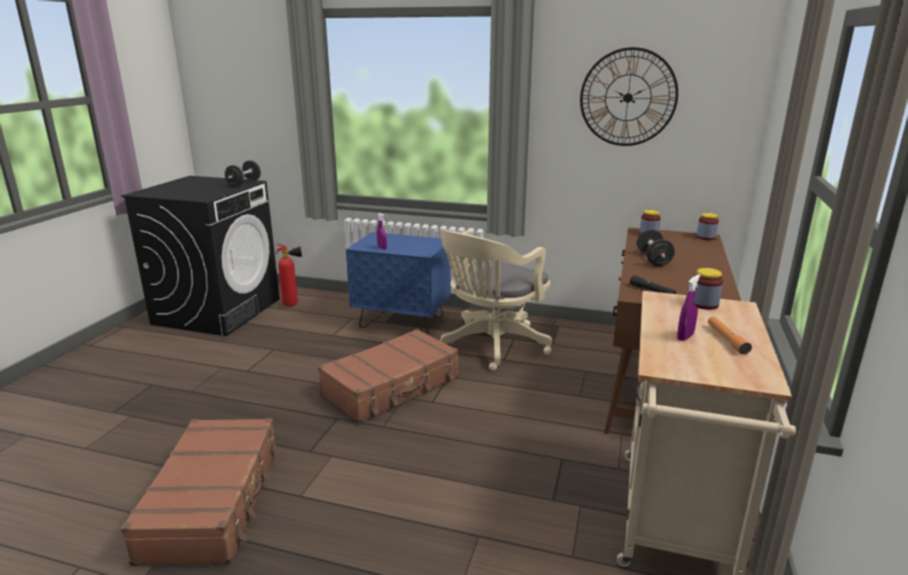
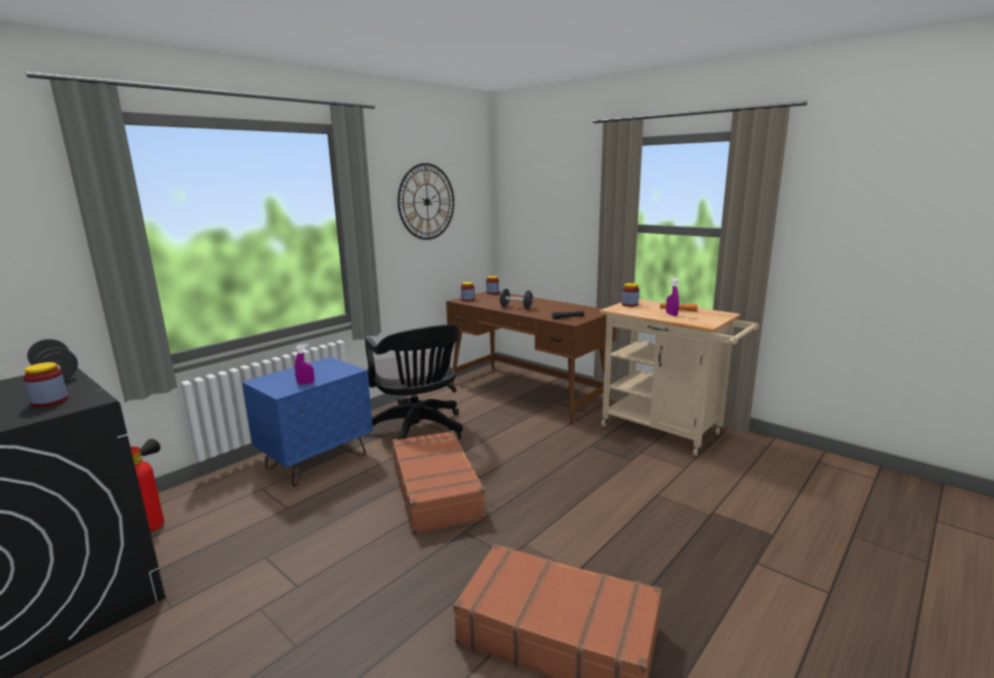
camera: 65 degrees left, 5 degrees down
beige office chair [440,230,552,371] -> black office chair [365,325,463,441]
none -> jar [23,362,68,407]

